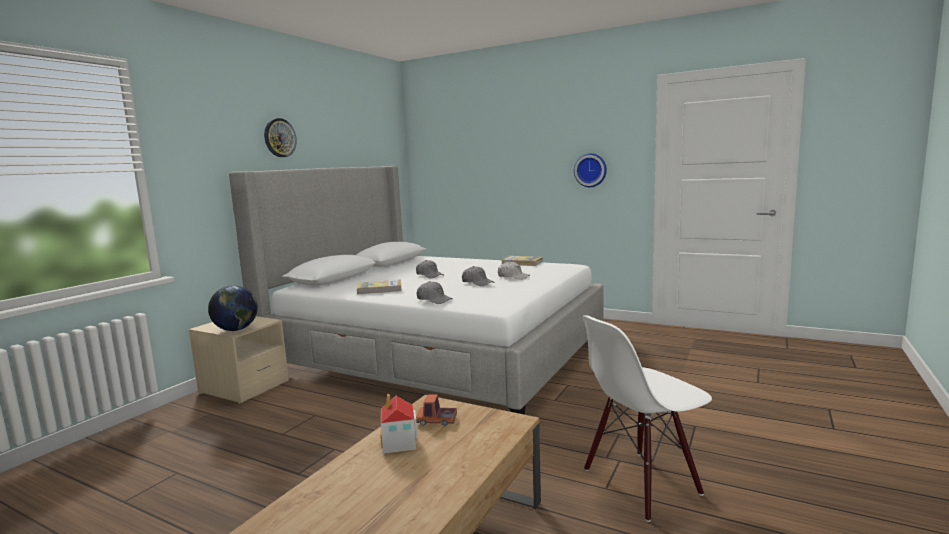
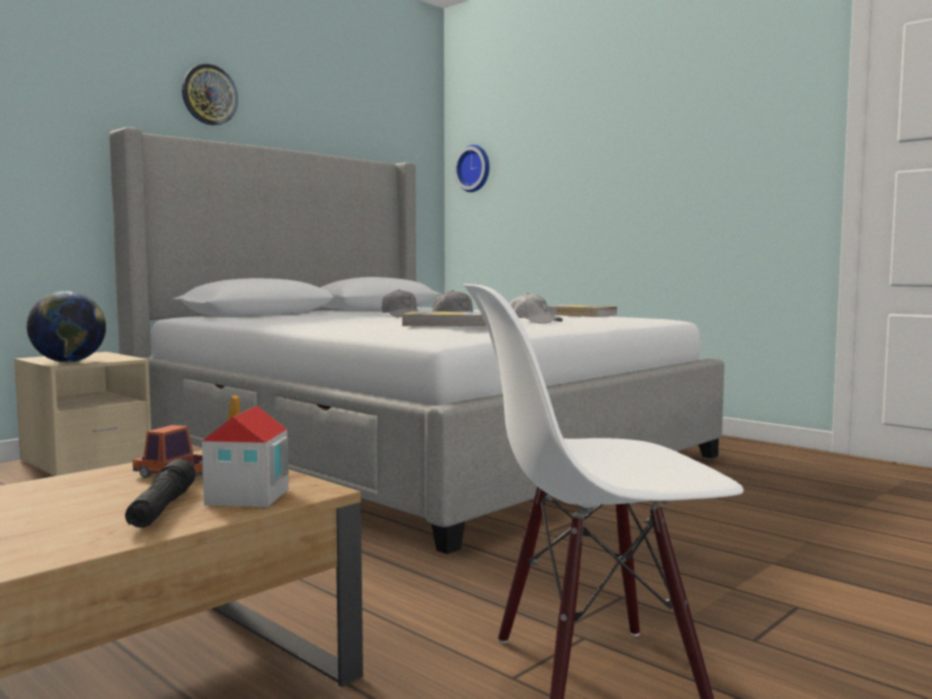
camera: 15 degrees right, 5 degrees down
book [357,280,402,295] -> book moved to [402,311,487,327]
toy house [380,393,418,454] -> toy house moved to [202,395,289,507]
grey cap [417,281,453,304] -> none
wall clock [574,153,607,187] -> wall clock moved to [454,145,489,192]
none -> black flashlight [125,459,196,528]

